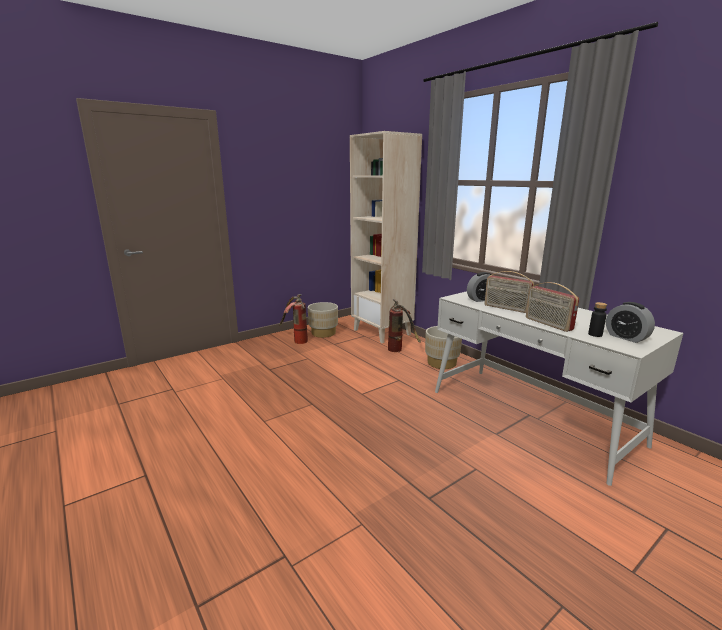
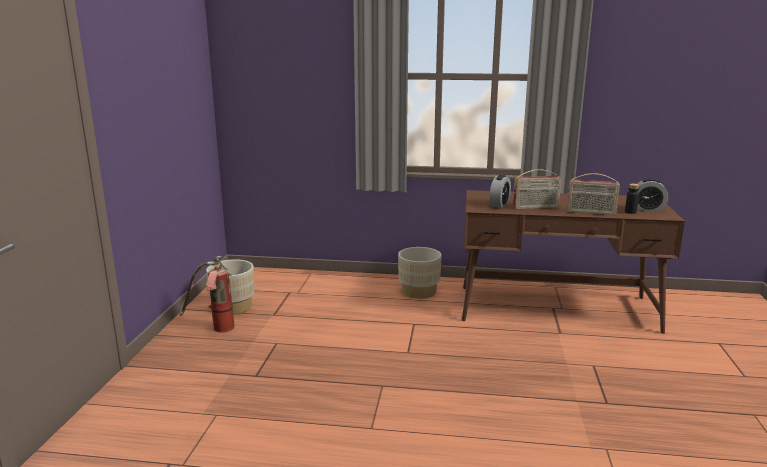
camera: 45 degrees left, 0 degrees up
beige bookcase [350,131,422,343] -> none
fire extinguisher [388,299,421,352] -> none
white desk [435,291,683,486] -> brown desk [462,190,685,334]

